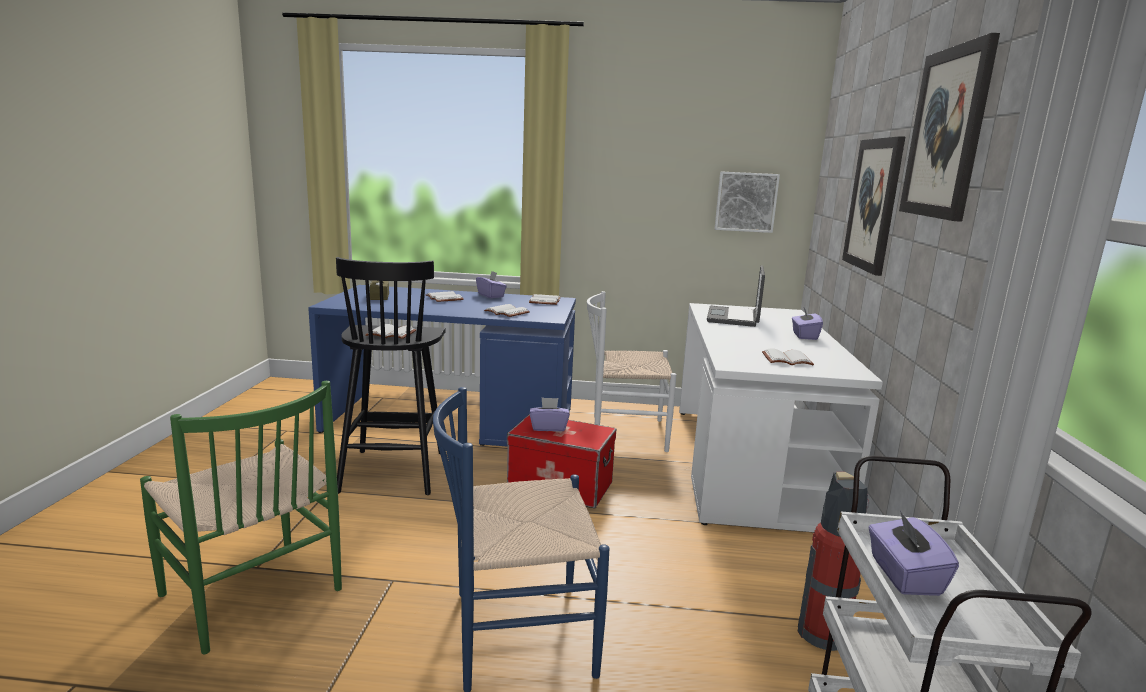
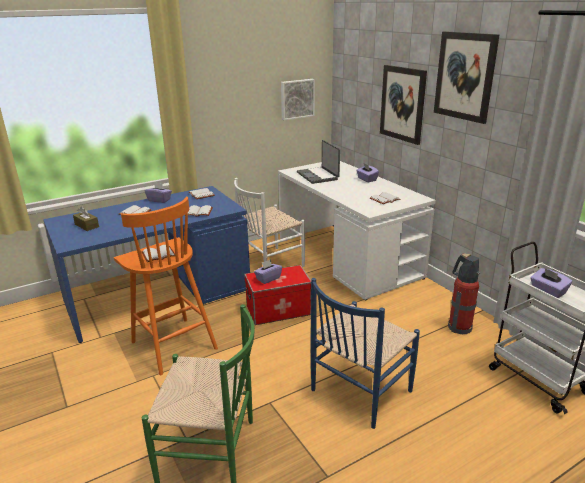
camera: 35 degrees left, 10 degrees up
black stool [336,257,445,495] -> orange stool [114,196,218,375]

